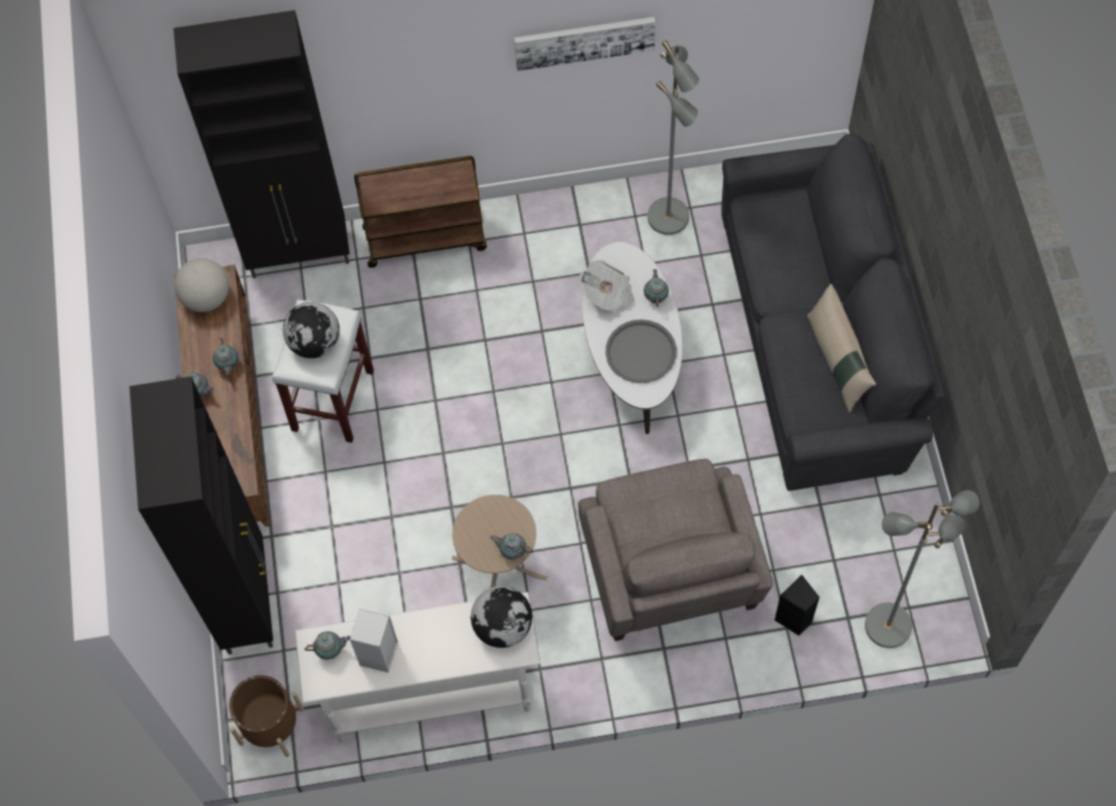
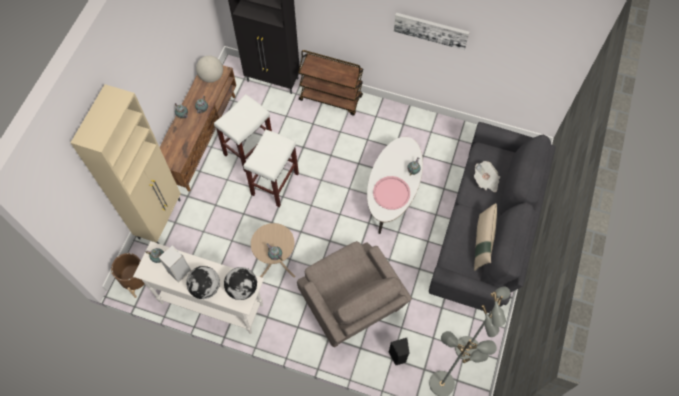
camera: 25 degrees right, 0 degrees up
black cabinet [129,376,273,654] -> beige cabinet [71,84,181,244]
globe [283,302,340,358] -> globe moved to [186,266,220,299]
beige armchair [578,459,773,641] -> beige armchair turned 45 degrees counterclockwise [297,241,412,347]
newspaper [580,260,636,311] -> newspaper moved to [474,161,500,192]
grey tray [606,319,677,383] -> pink tray [373,176,410,210]
grey floor lamp [647,40,699,235] -> grey floor lamp moved to [455,287,510,361]
none -> white stool [243,129,299,207]

